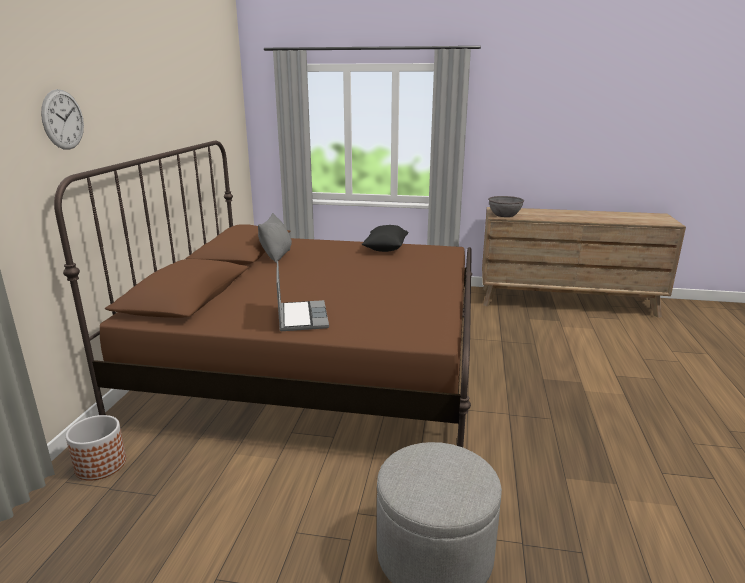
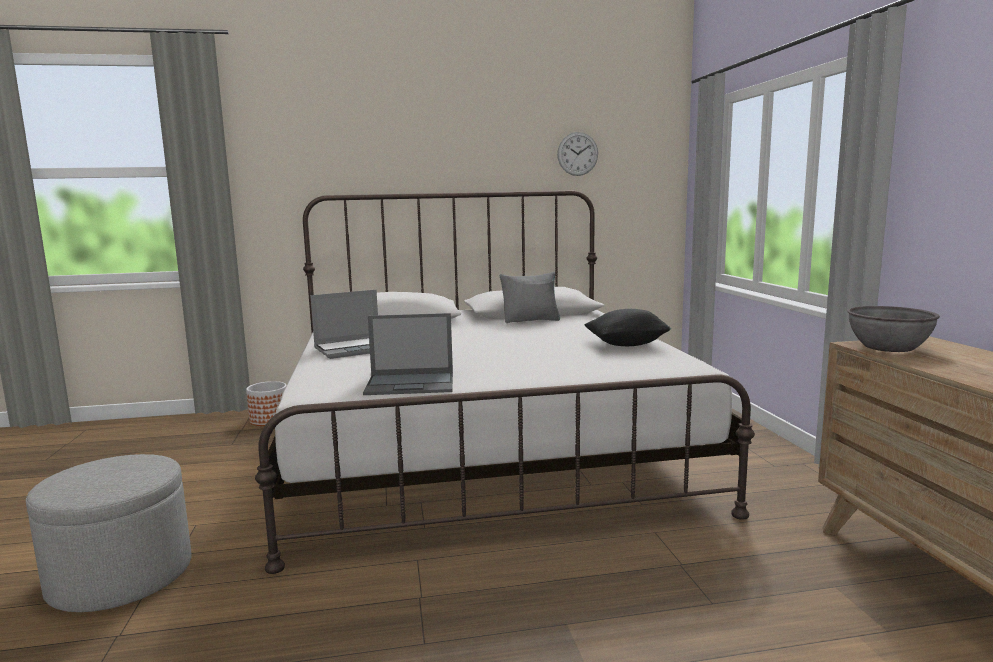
camera: 70 degrees right, 10 degrees down
wall clock [41,89,84,150] -> wall clock moved to [557,132,598,176]
brown bed [54,140,472,447] -> white bed [255,191,755,574]
none -> laptop [363,313,453,395]

